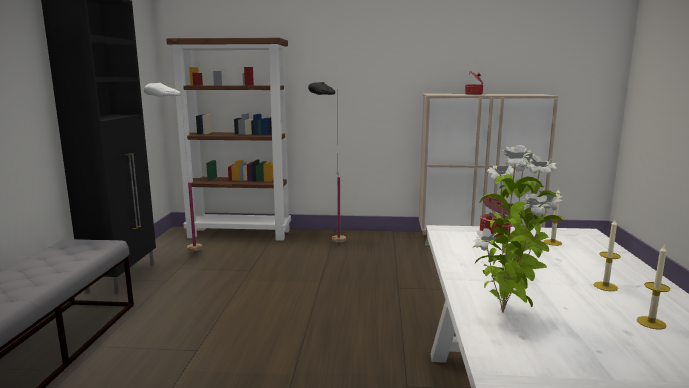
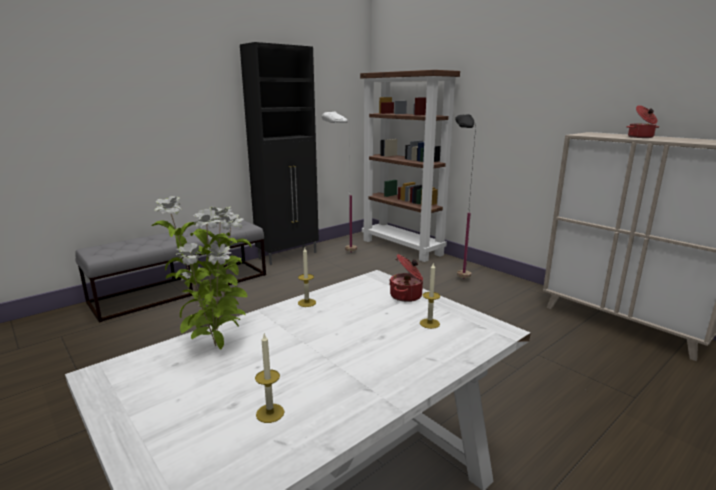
camera: 45 degrees right, 5 degrees up
candle [593,220,621,291] -> candle moved to [298,247,316,307]

